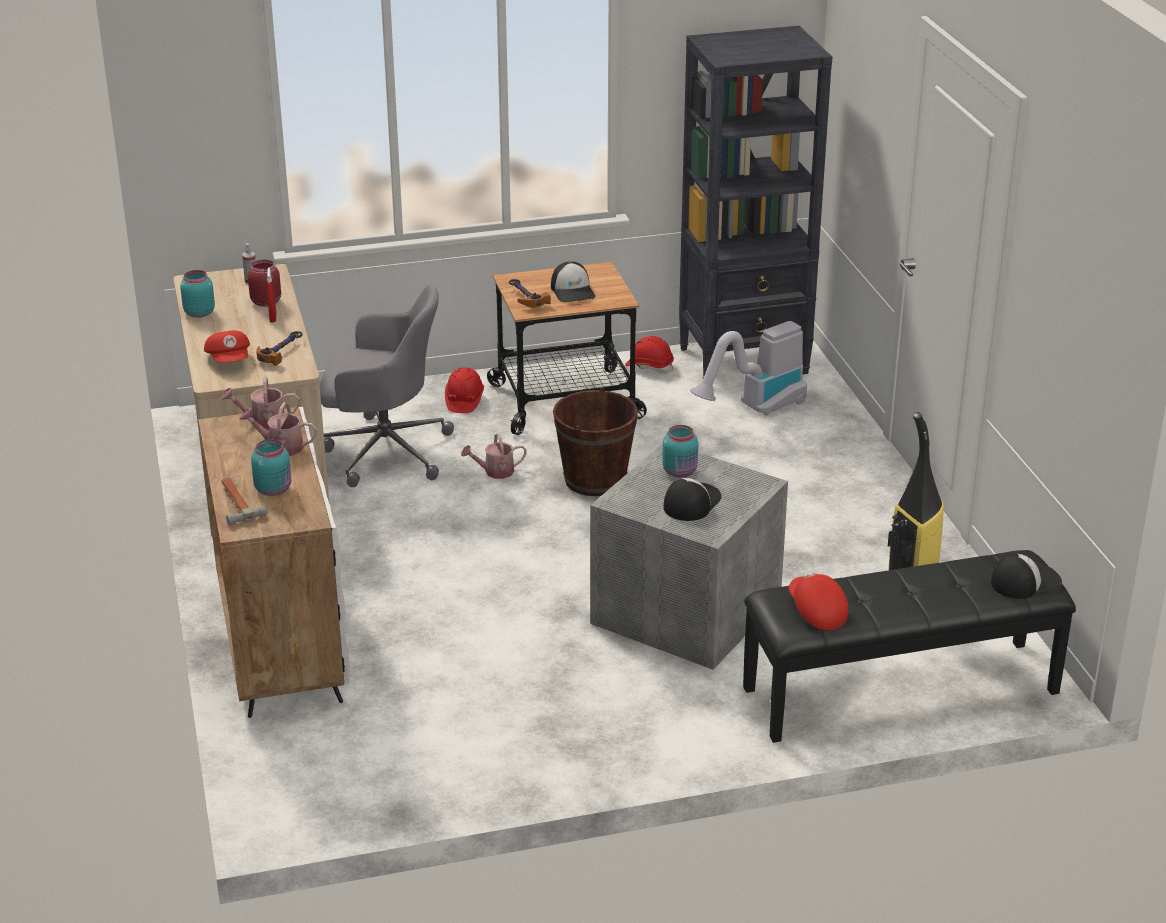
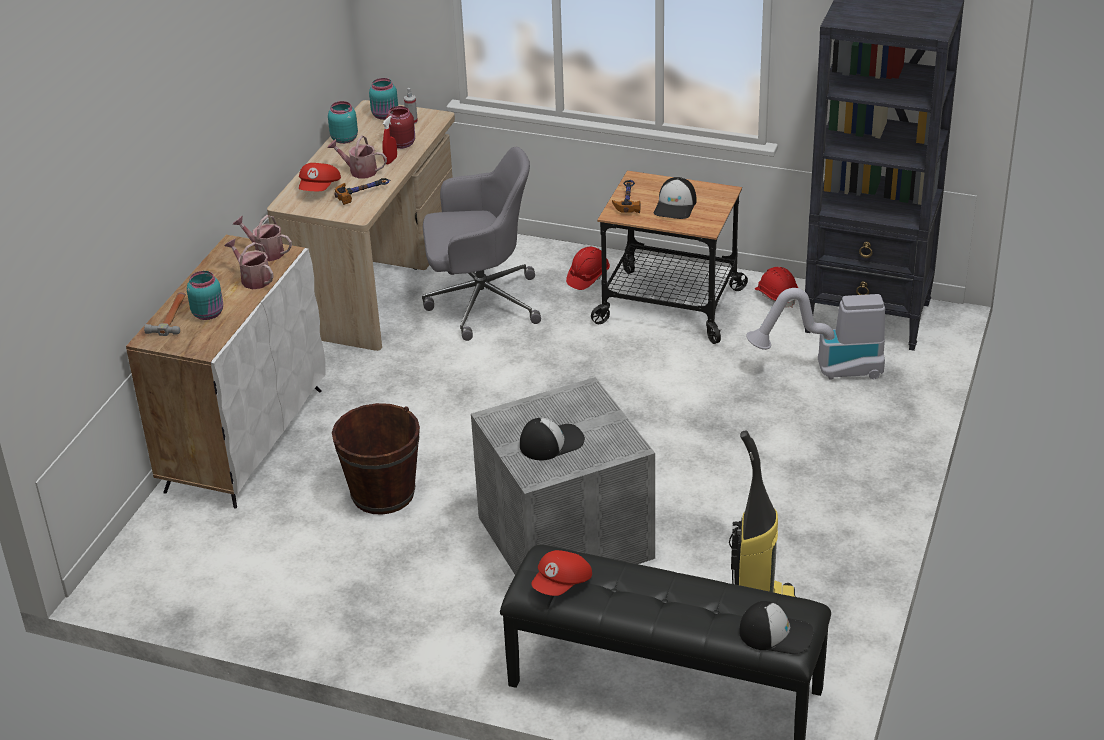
camera: 35 degrees right, 5 degrees up
grey office chair [320,285,454,487] -> grey office chair turned 45 degrees counterclockwise [422,147,541,341]
watering can [461,433,527,479] -> watering can moved to [328,135,387,179]
brown bucket [553,387,638,496] -> brown bucket moved to [332,403,420,515]
turquoise jar [662,425,698,477] -> turquoise jar moved to [369,78,398,120]
red cap [789,573,849,630] -> red cap turned 150 degrees counterclockwise [531,550,592,596]

